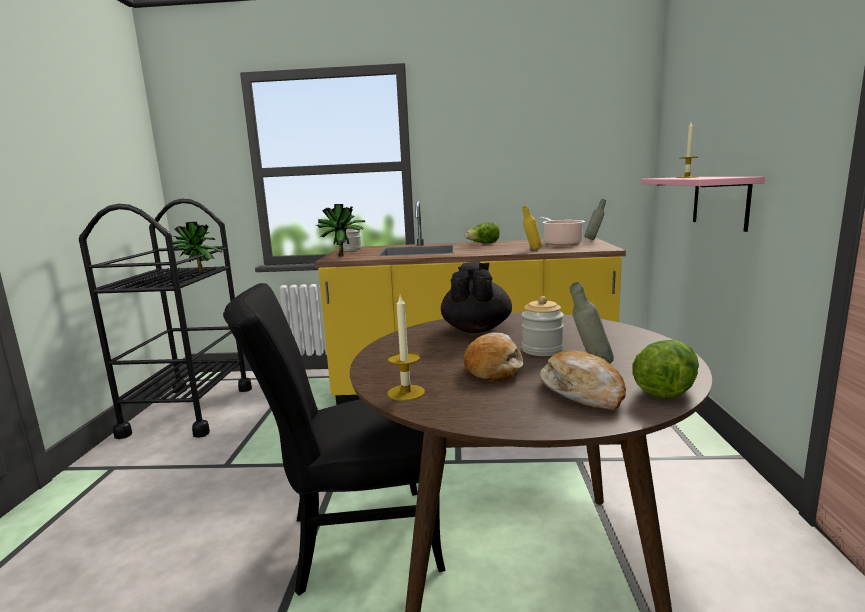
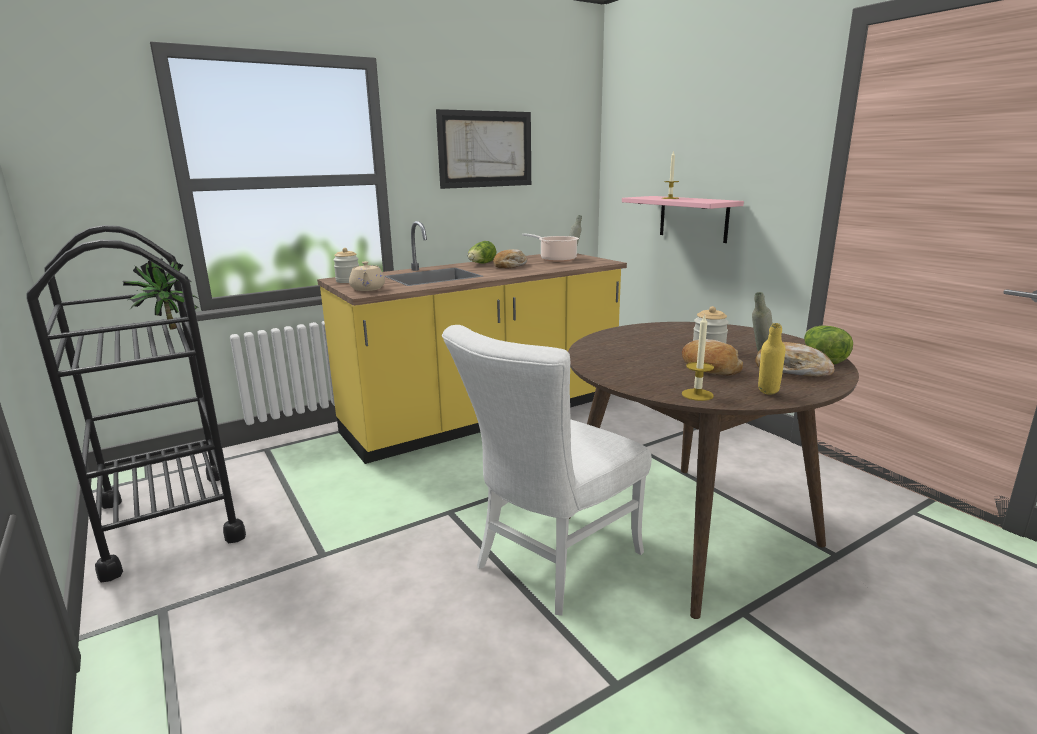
camera: 35 degrees left, 5 degrees up
black chair [223,283,446,596] -> white chair [442,325,652,616]
potted plant [316,204,365,256] -> beige teapot [349,261,385,291]
black teapot [441,262,512,333] -> none
yellow bottle [522,206,542,250] -> yellow bottle moved to [758,323,786,395]
none -> picture [436,109,531,189]
none -> bread [493,249,527,268]

